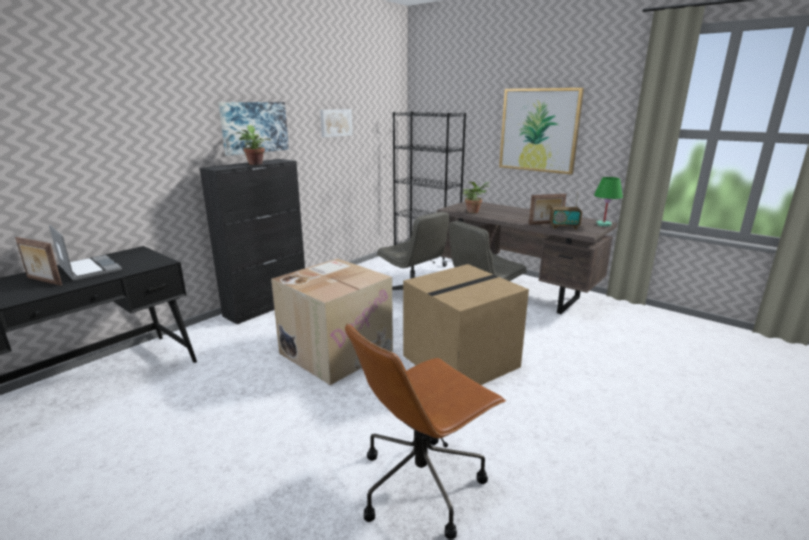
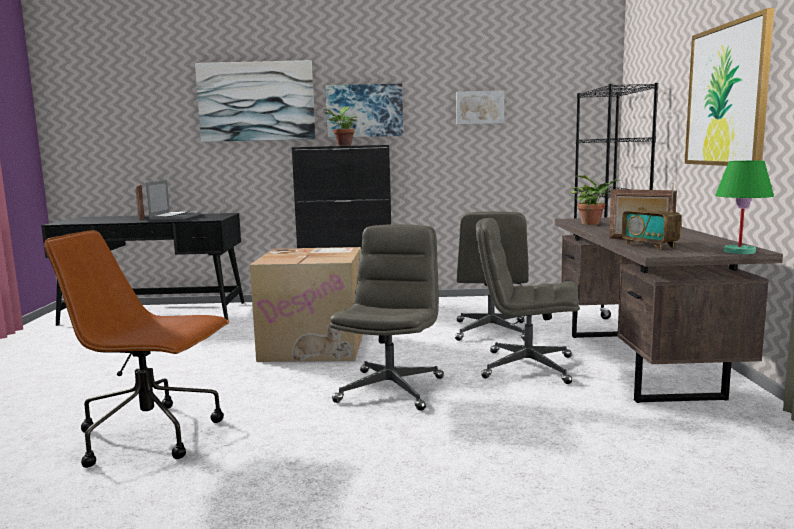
camera: 50 degrees right, 10 degrees down
cardboard box [403,264,529,385] -> grey office chair [330,224,444,411]
none -> picture [195,60,315,142]

